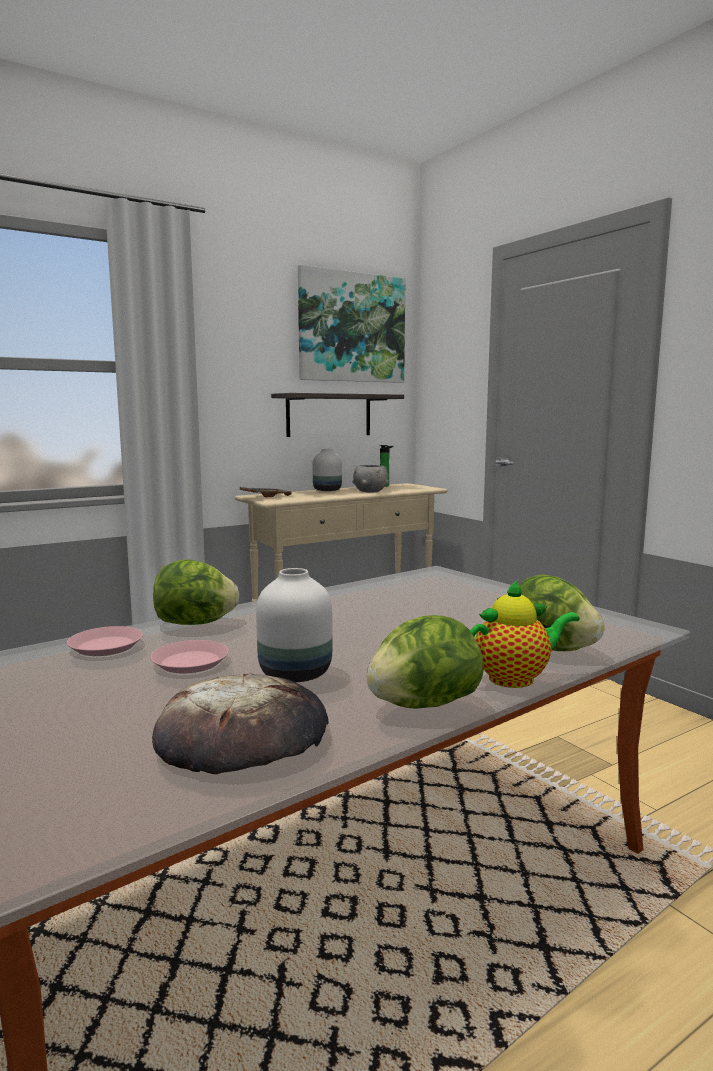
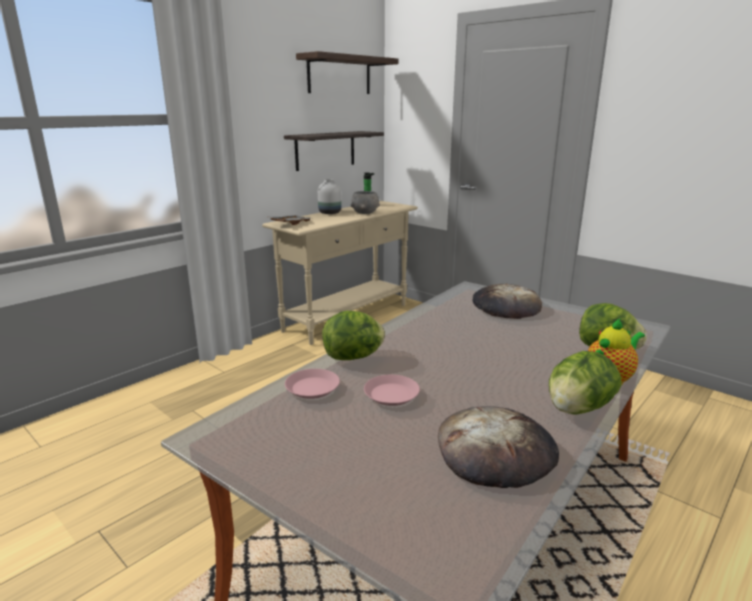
camera: 15 degrees left, 10 degrees up
white vase [256,568,333,682] -> none
picture [298,265,406,383] -> shelf [296,51,398,94]
none -> bread [472,284,542,319]

